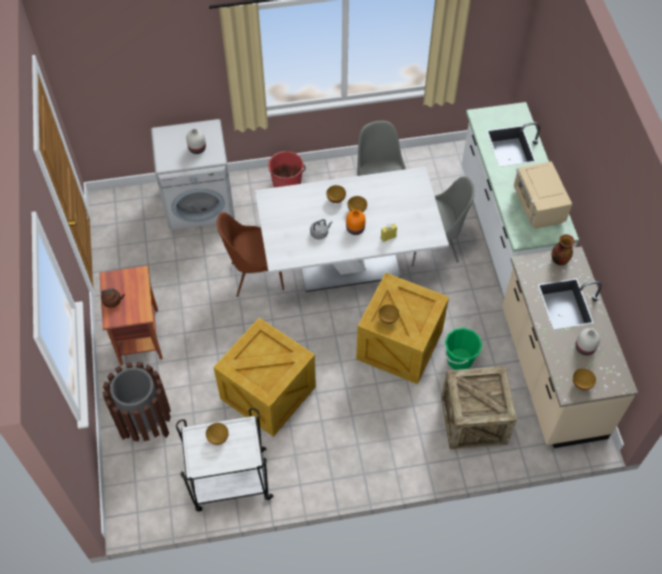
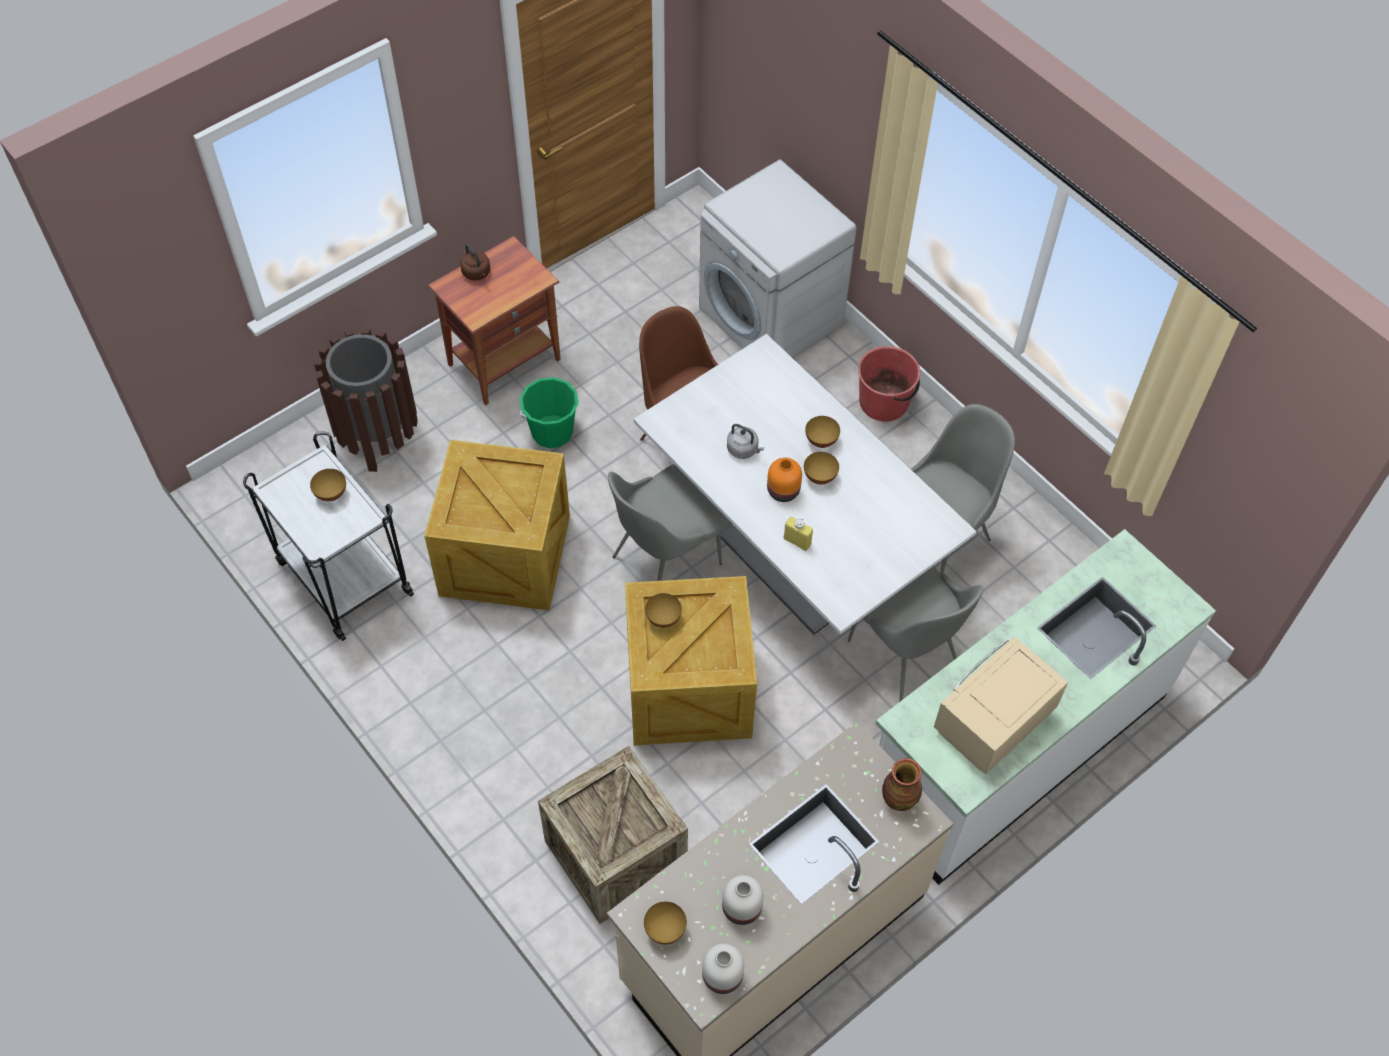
camera: 60 degrees right, 0 degrees up
white vase [186,129,206,154] -> white vase moved to [702,944,744,994]
green bucket [444,328,482,370] -> green bucket moved to [520,377,579,448]
none -> grey chair [608,464,731,581]

